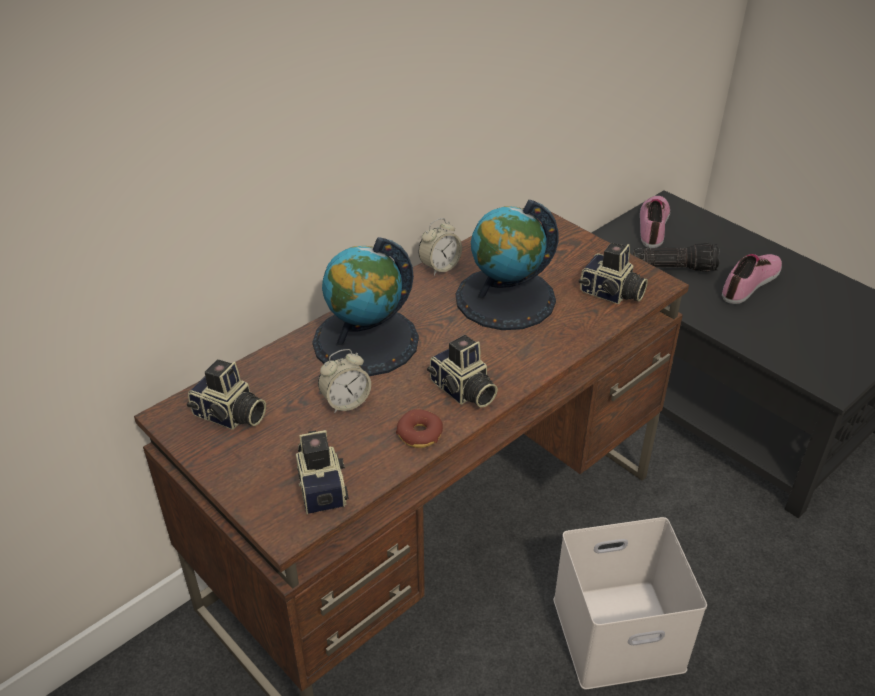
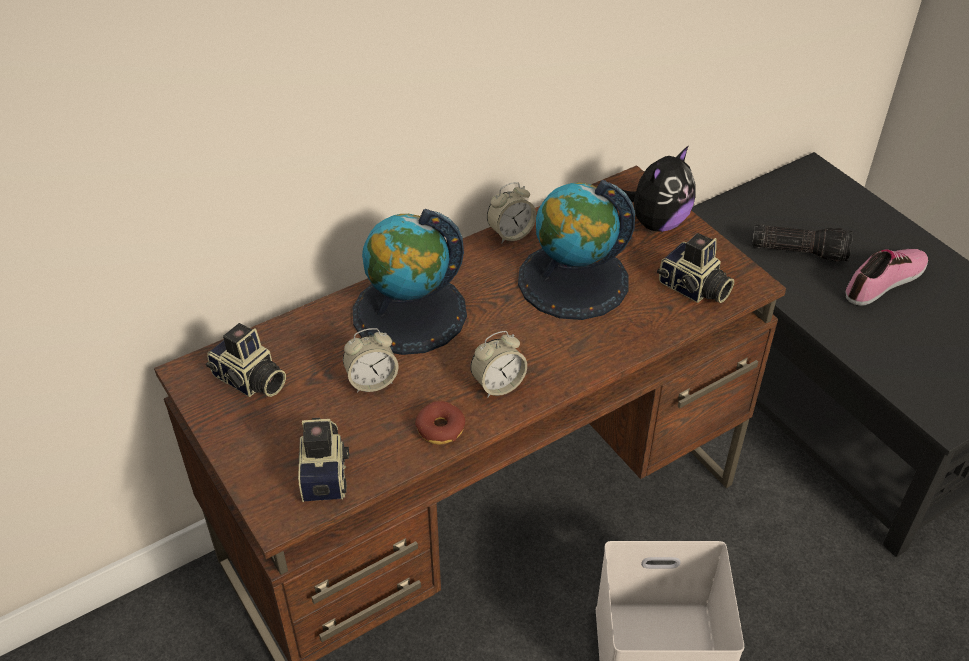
camera: 10 degrees right, 5 degrees up
camera [427,335,498,407] -> alarm clock [470,331,527,398]
shoe [640,196,670,248] -> none
none -> plush toy [621,145,695,232]

